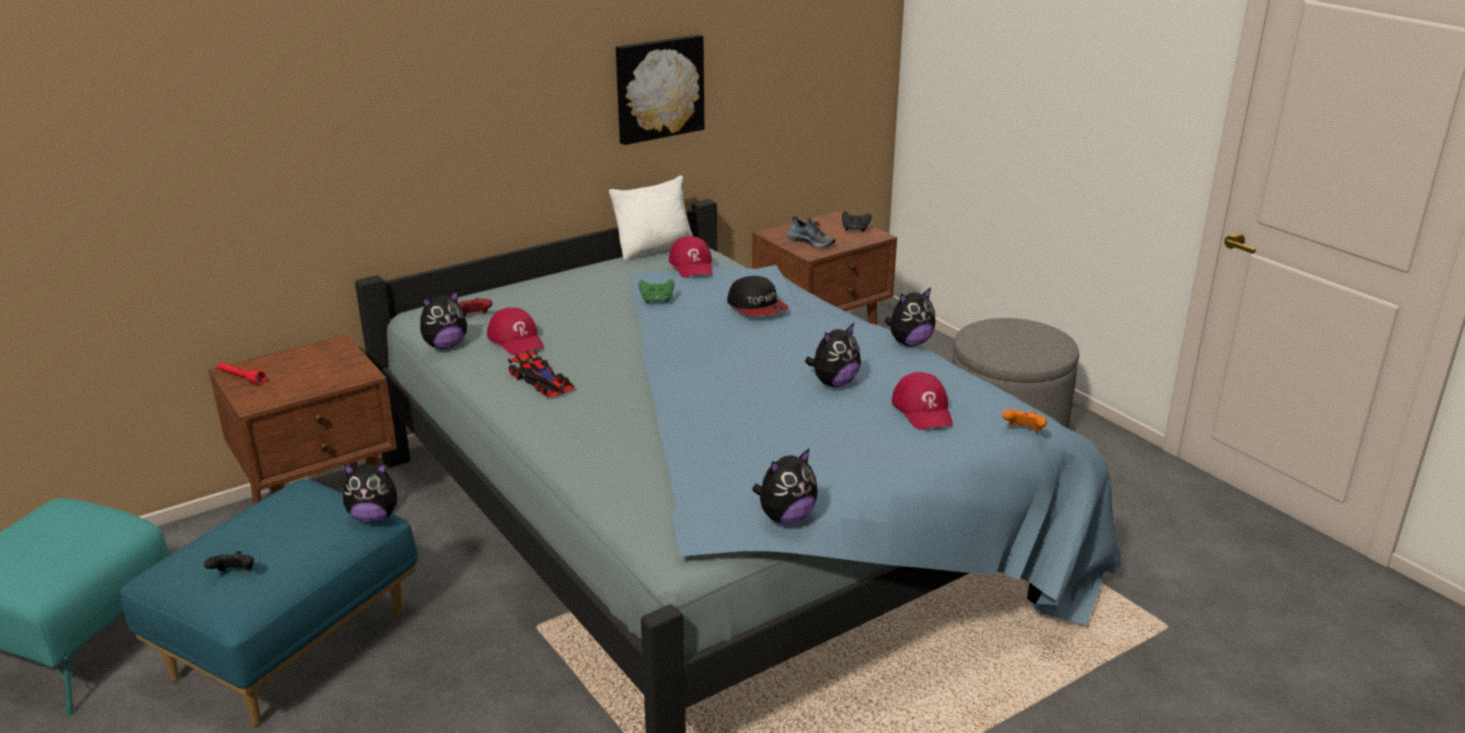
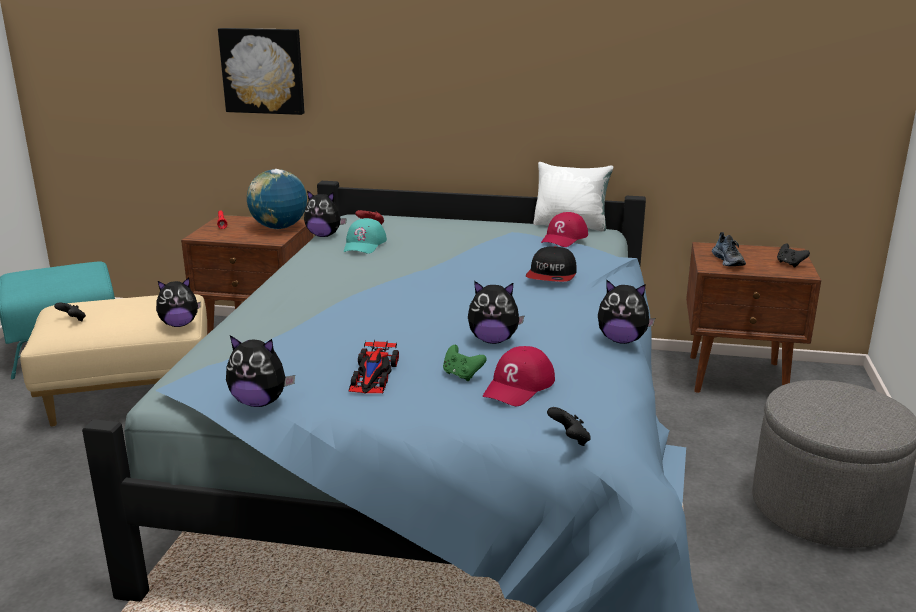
camera: 45 degrees right, 5 degrees down
blue ottoman [120,479,418,726] -> beige ottoman [20,294,207,427]
plush toy [343,463,405,523] -> plush toy turned 60 degrees counterclockwise [156,278,201,327]
red cap [487,307,544,356] -> turquoise cap [344,218,387,254]
toy car [508,350,575,398] -> toy car moved to [349,339,399,394]
picture [616,34,705,145] -> picture moved to [218,28,304,115]
green game controller [638,279,674,303] -> green game controller moved to [443,345,487,381]
orange game controller [1002,410,1047,432] -> black game controller [547,407,591,446]
none -> globe [247,169,307,229]

